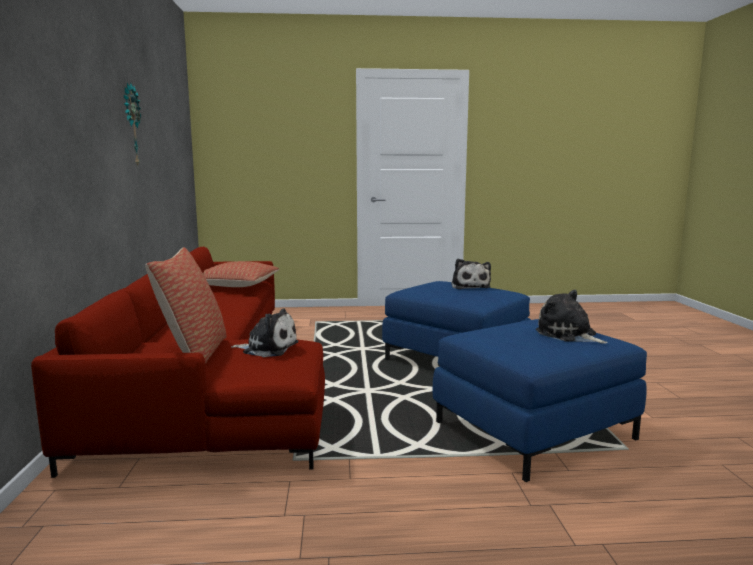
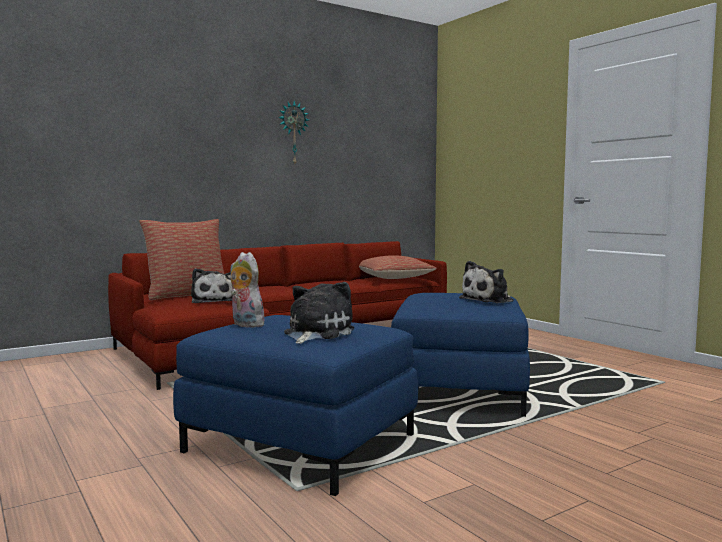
camera: 60 degrees right, 5 degrees down
none -> plush toy [230,252,265,328]

